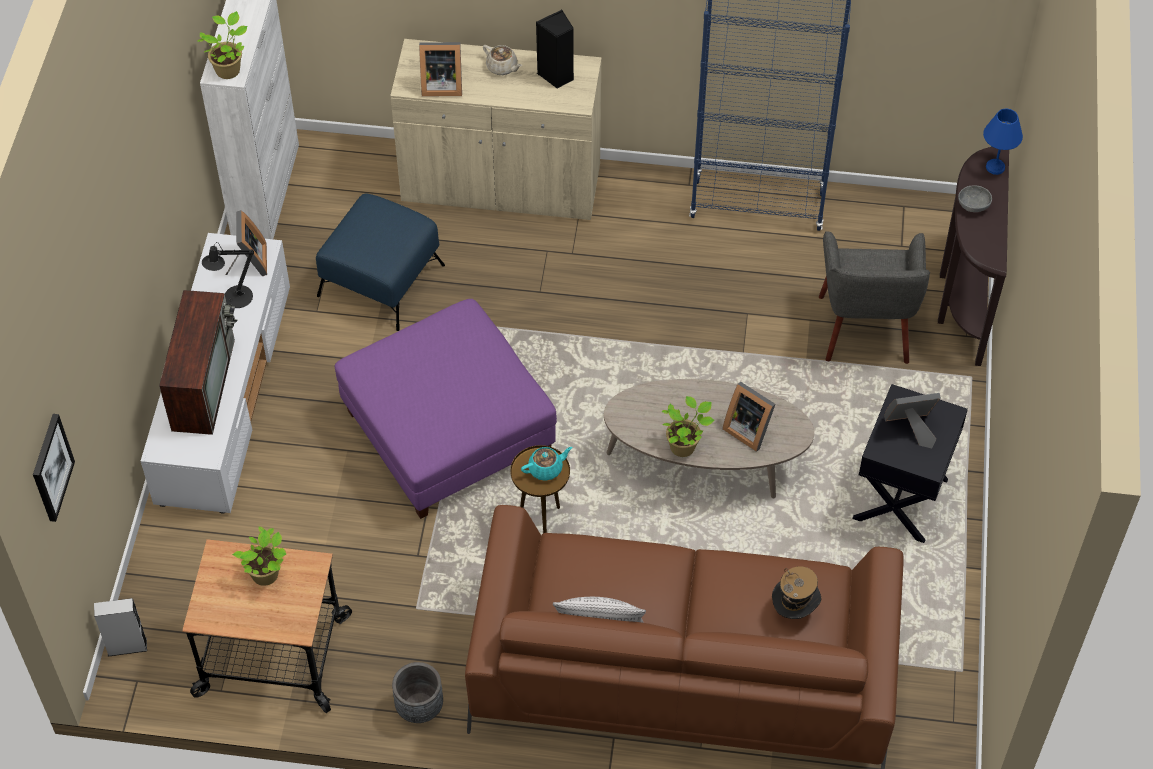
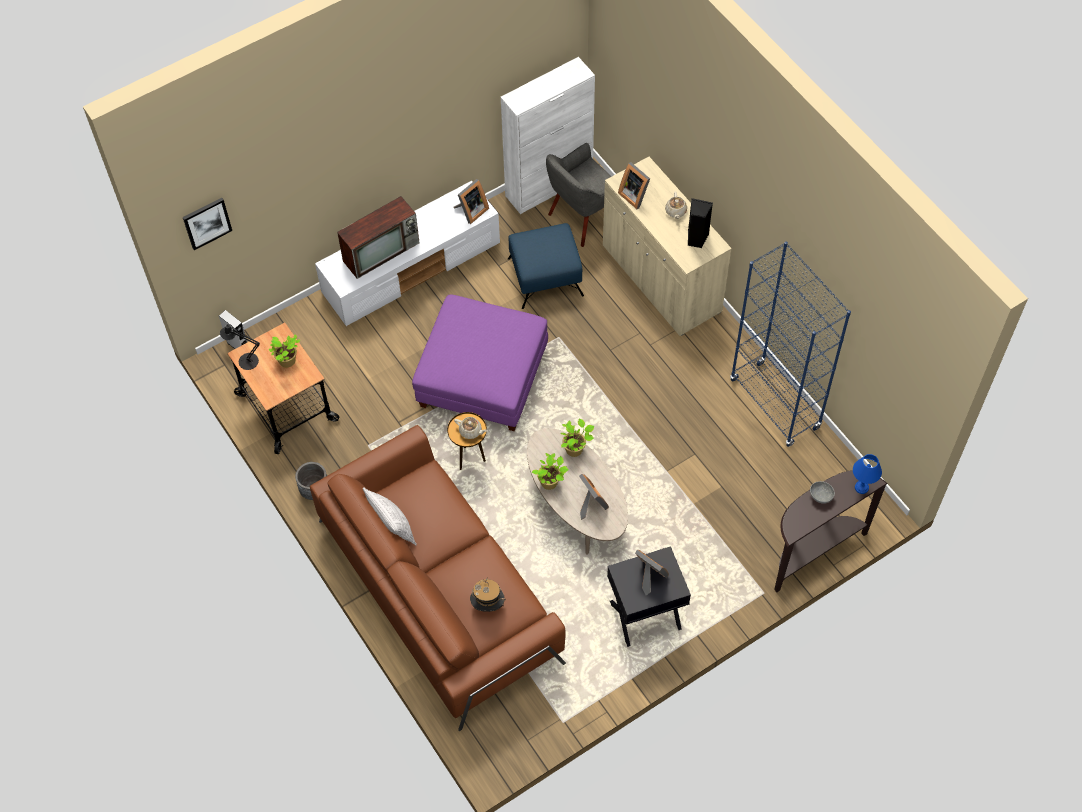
camera: 50 degrees right, 5 degrees up
potted plant [197,11,247,79] -> potted plant moved to [560,419,594,457]
black table lamp [202,242,254,308] -> black table lamp moved to [220,324,260,370]
turquoise teapot [521,447,572,481] -> beige teapot [454,417,488,439]
picture frame [722,382,775,452] -> picture frame turned 150 degrees clockwise [579,474,609,520]
grey armchair [819,231,930,364] -> grey armchair moved to [546,143,612,247]

